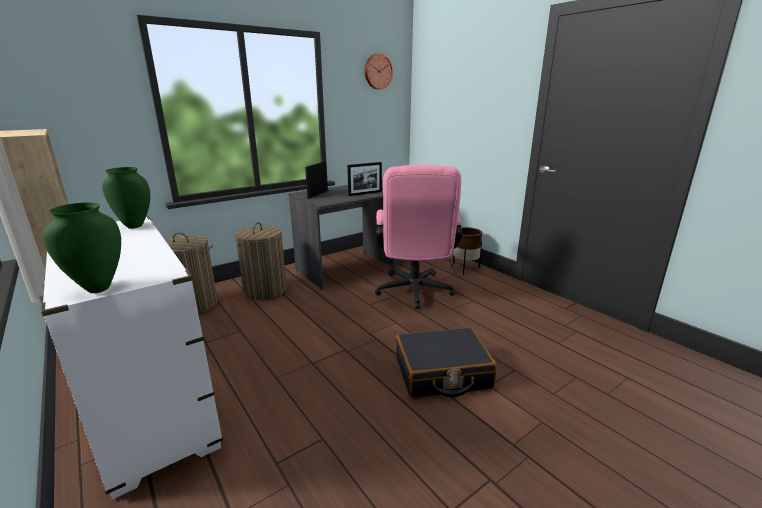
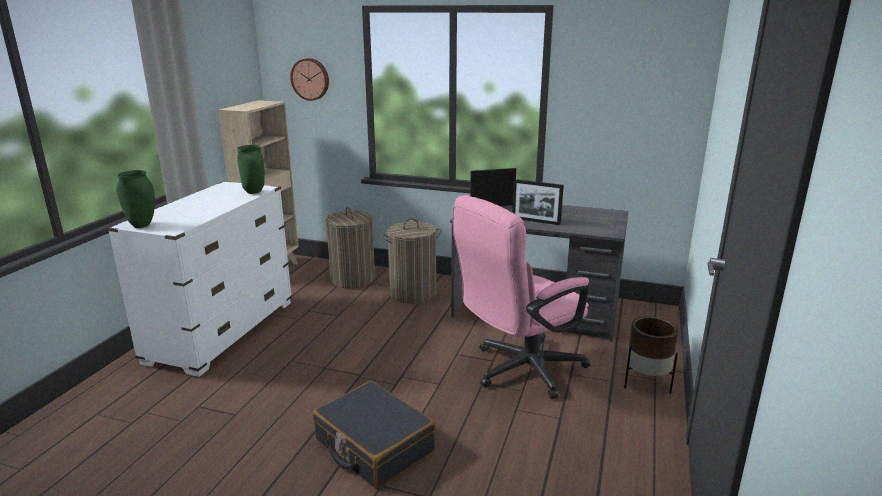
camera: 55 degrees right, 0 degrees up
wall clock [365,53,393,89] -> wall clock moved to [290,58,329,101]

